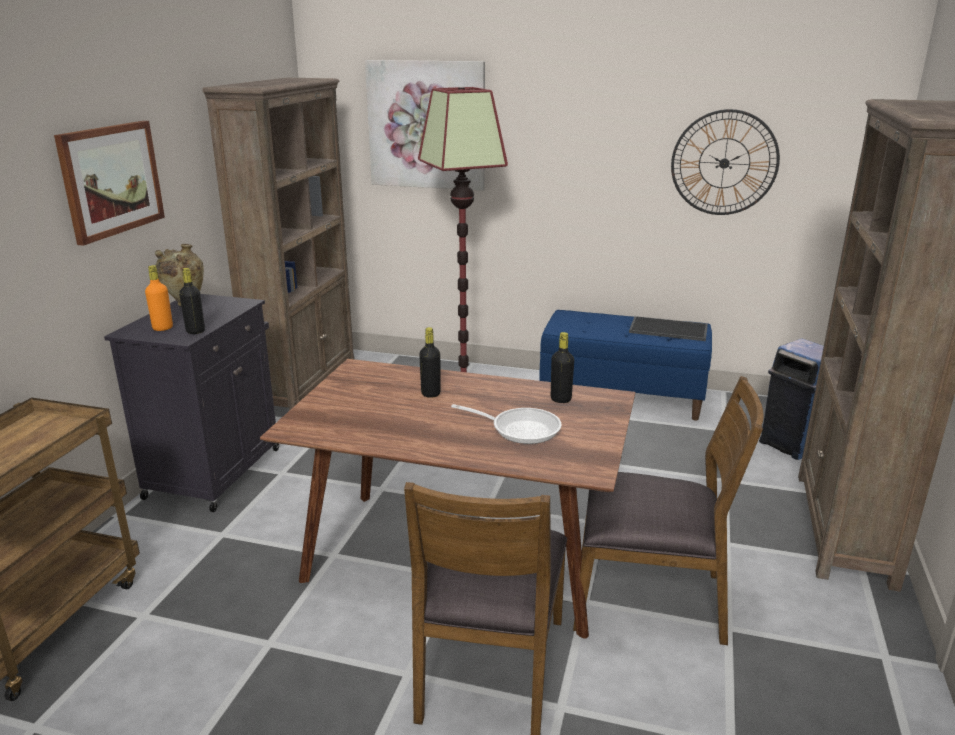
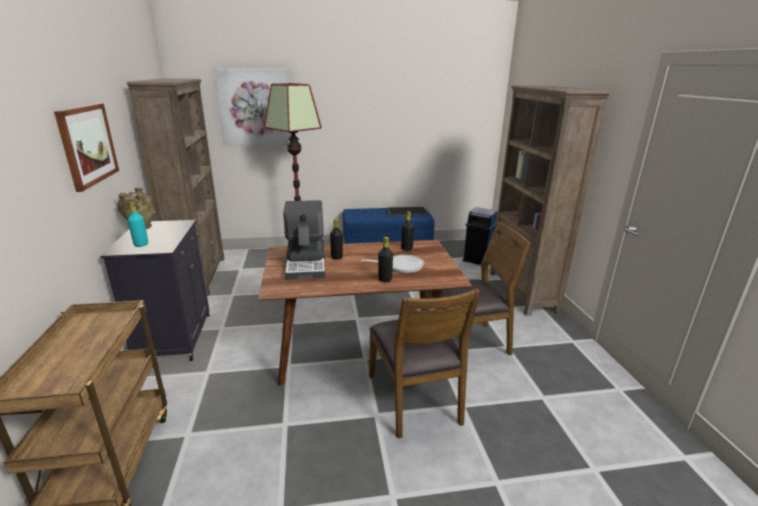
camera: 25 degrees left, 0 degrees up
orange bottle [145,265,173,331] -> turquoise bottle [128,202,148,247]
black bottle [179,268,205,334] -> black bottle moved to [378,237,393,282]
wall clock [671,109,780,215] -> none
none -> coffee machine [283,200,325,280]

